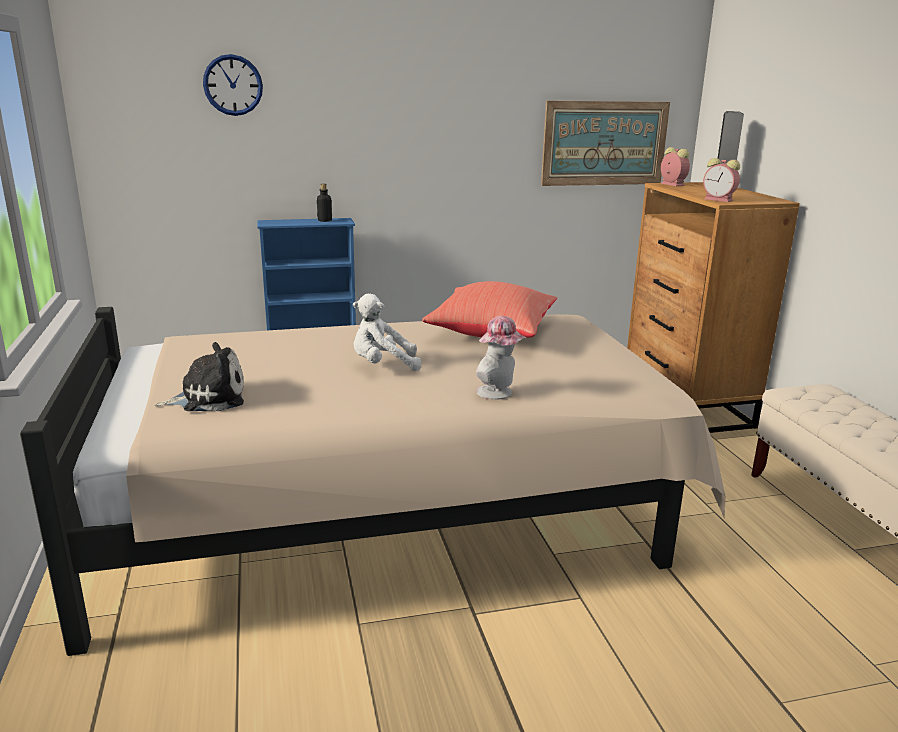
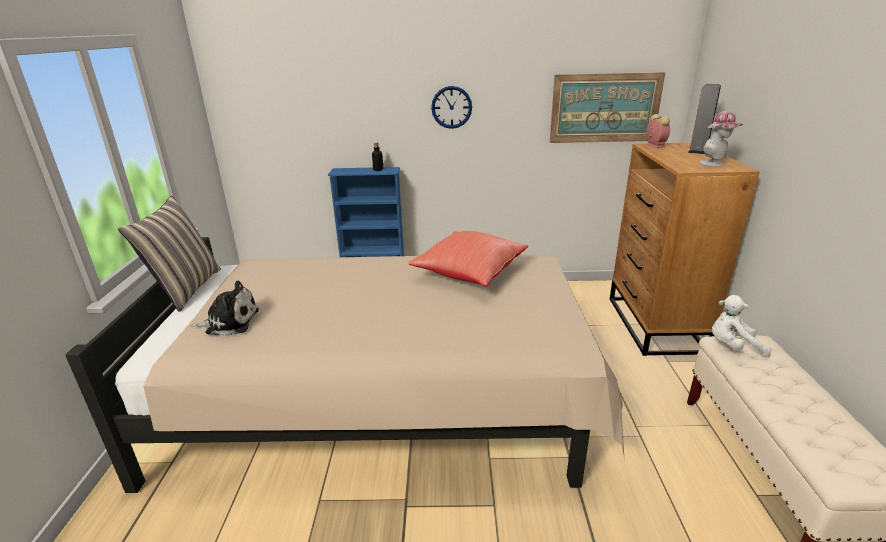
camera: 15 degrees right, 5 degrees up
wall clock [203,54,263,116] -> wall clock moved to [431,86,472,129]
white plush toy [353,294,421,371] -> white plush toy moved to [712,295,771,357]
hat [476,316,526,400] -> hat moved to [699,111,743,167]
alarm clock [703,158,740,202] -> none
none -> pillow [118,196,221,312]

